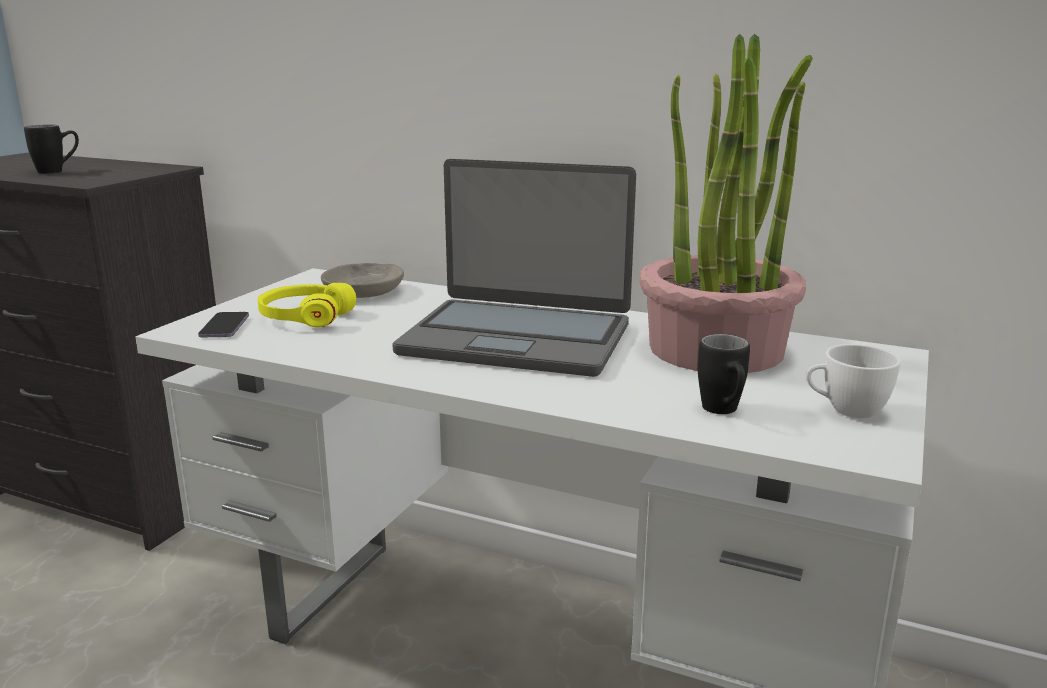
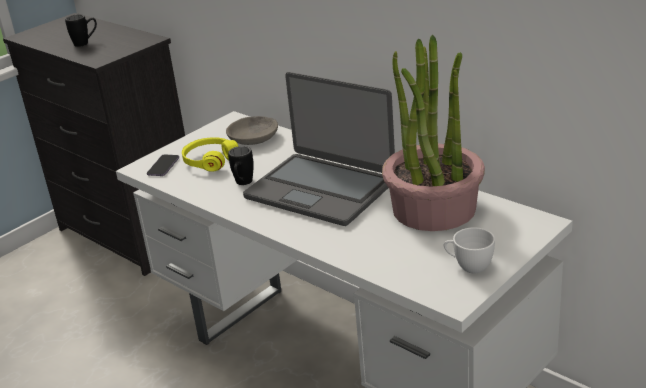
camera: 20 degrees right, 10 degrees up
black mug [698,334,750,414] -> black mug moved to [228,146,254,185]

